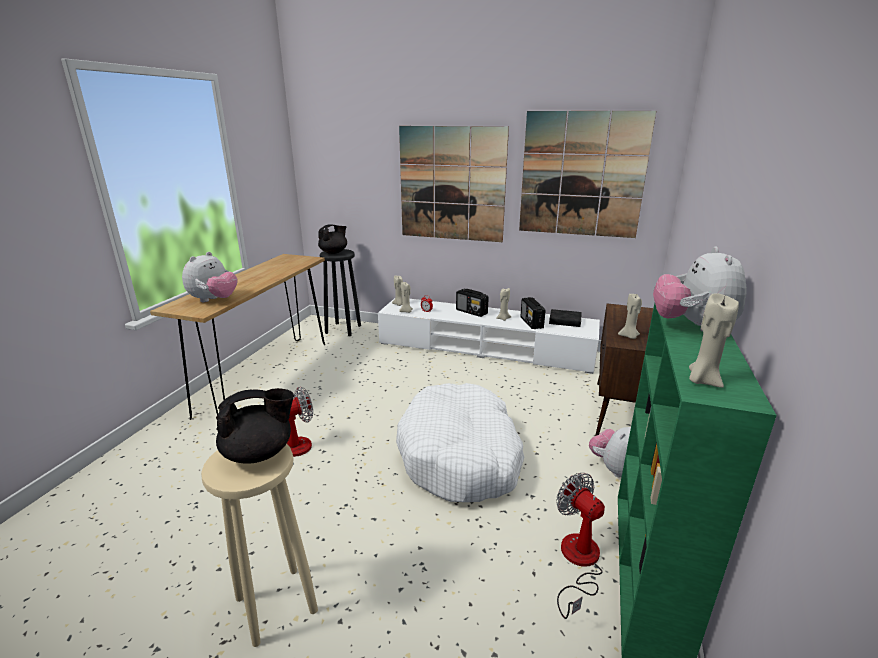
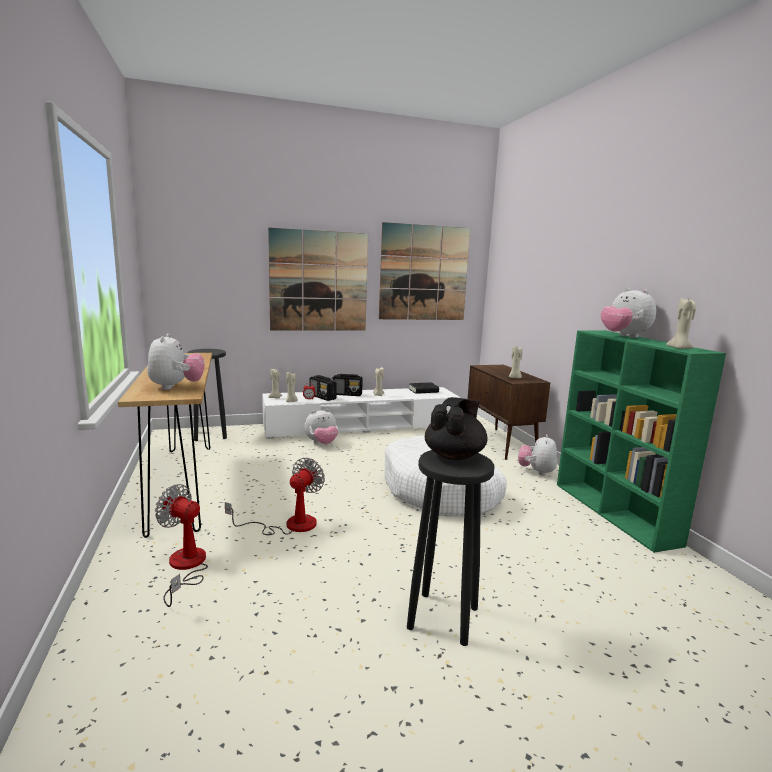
camera: 35 degrees left, 10 degrees down
beige stool [201,444,318,647] -> black stool [407,450,495,646]
black teapot [318,224,347,254] -> none
radio [521,297,546,329] -> radio moved to [310,375,337,401]
fan [556,473,605,619] -> fan moved to [155,484,208,607]
none -> plush toy [304,409,338,444]

